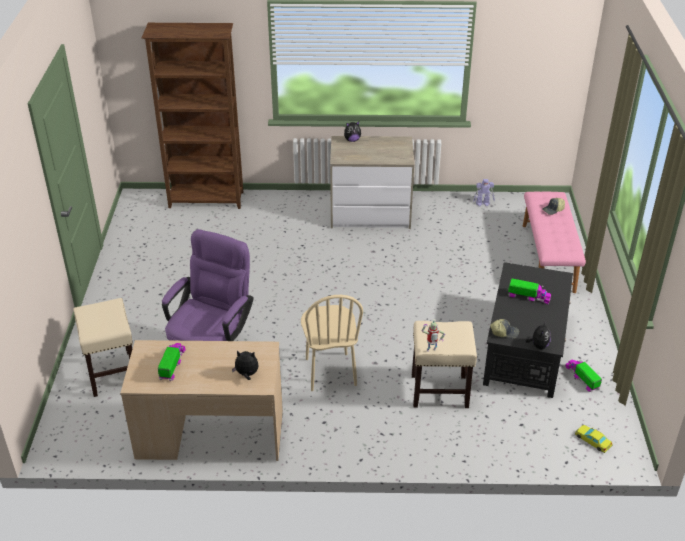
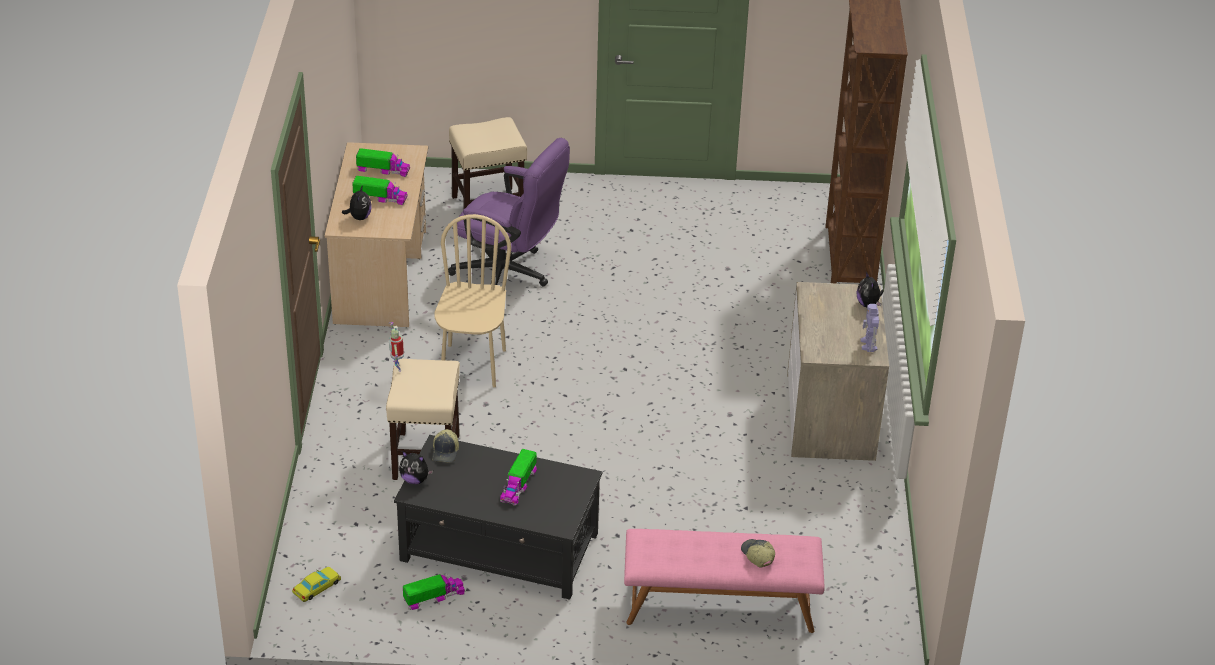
camera: 90 degrees right, 0 degrees up
beige chair [301,295,363,391] -> beige chair turned 105 degrees clockwise [434,214,511,387]
toy robot [473,179,495,206] -> toy robot moved to [860,304,879,352]
none -> toy truck [352,176,408,205]

